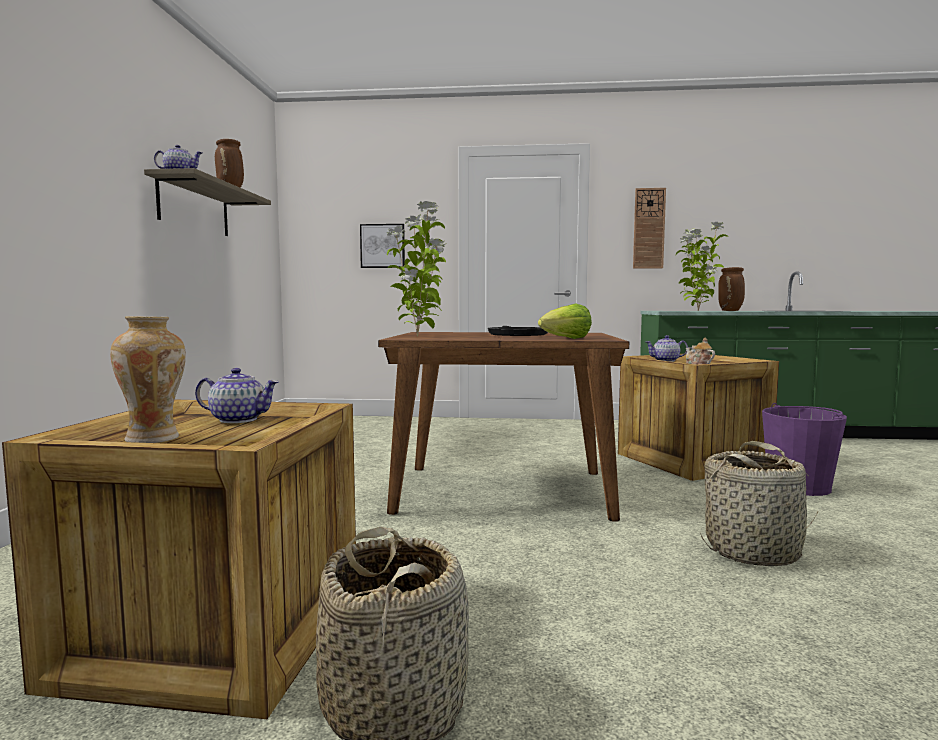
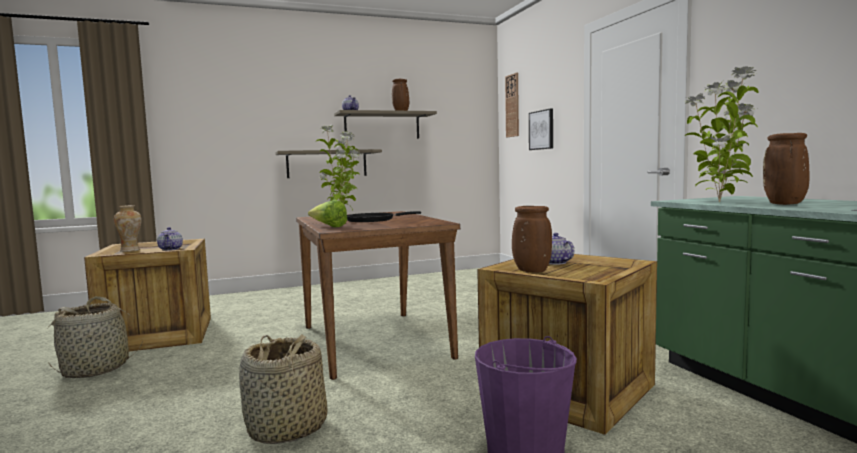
camera: 65 degrees right, 0 degrees up
wall clock [633,188,666,269] -> wall clock moved to [505,73,519,137]
teapot [686,338,715,365] -> brown vase [512,206,552,273]
none -> shelf [275,149,382,178]

